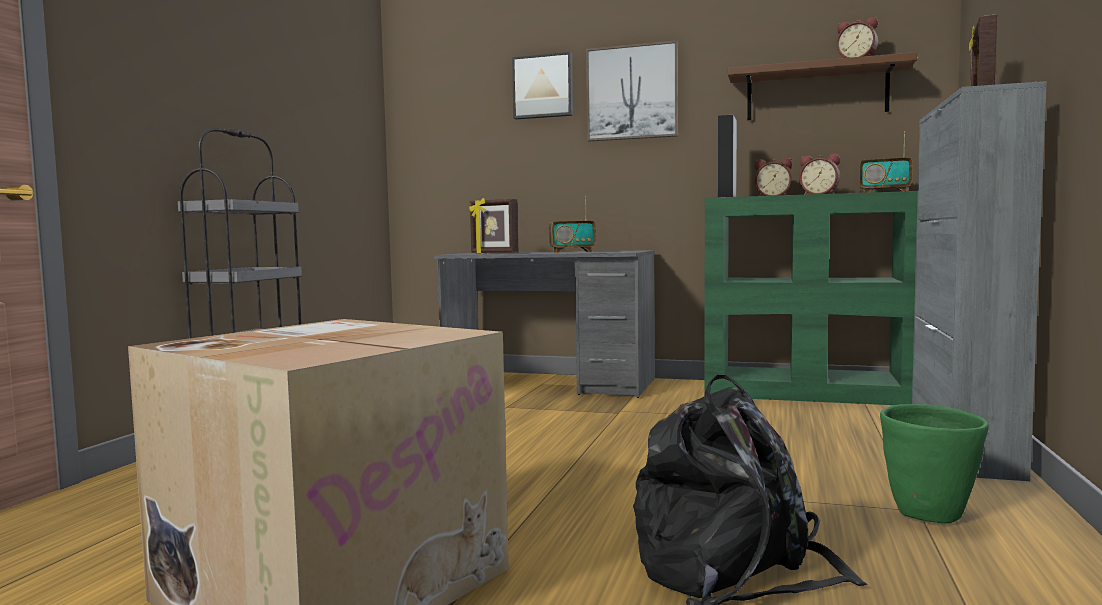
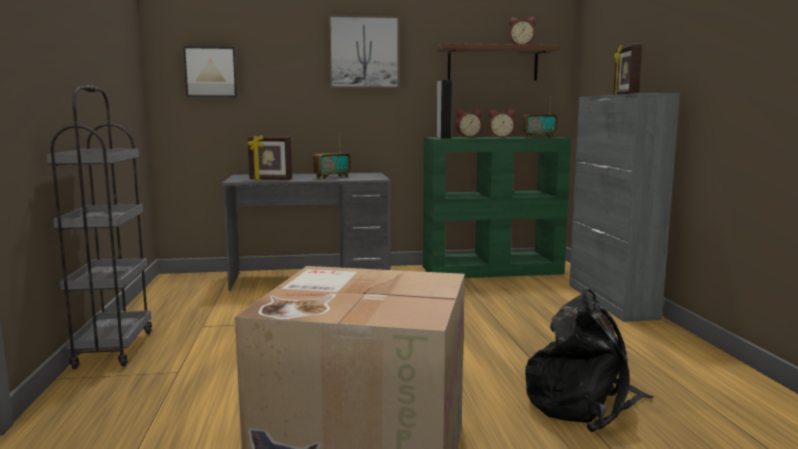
camera: 25 degrees left, 5 degrees up
picture [512,52,573,119] -> picture moved to [183,46,238,98]
green planter [880,404,989,523] -> none

